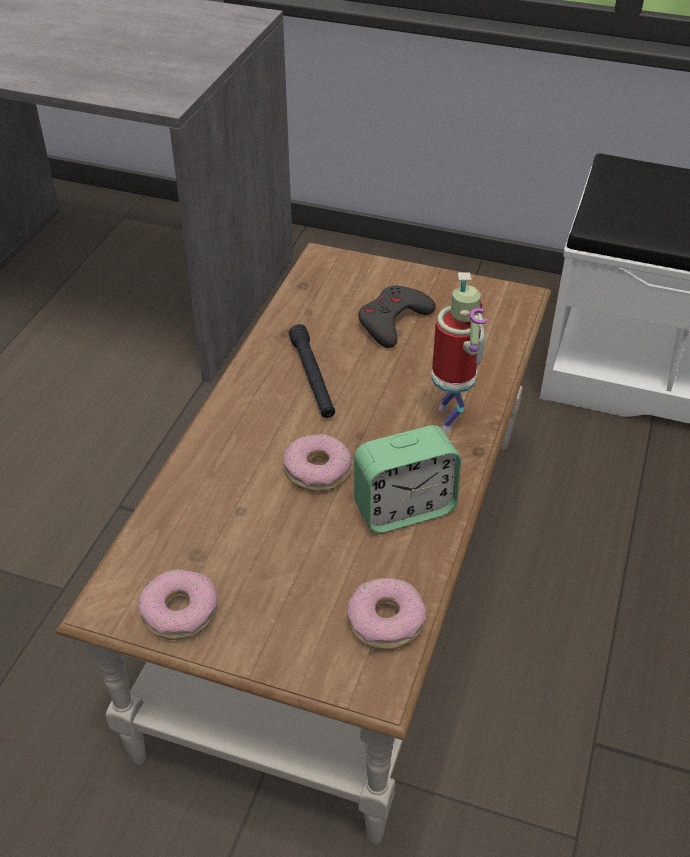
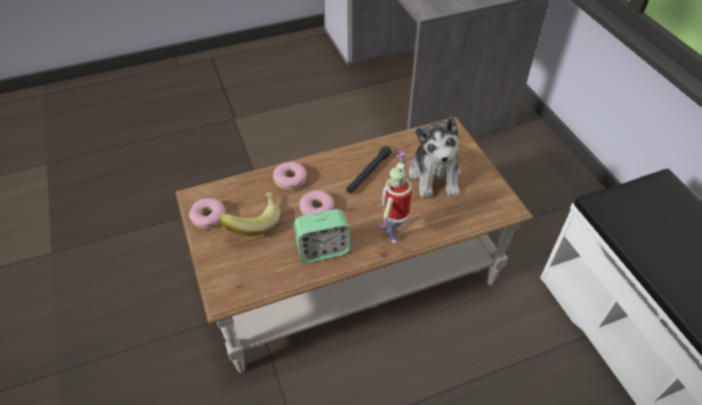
camera: 50 degrees right, 5 degrees up
donut [347,578,426,650] -> donut moved to [273,162,307,190]
alarm clock [354,425,461,533] -> alarm clock turned 45 degrees counterclockwise [294,209,350,263]
grey game controller [358,285,436,348] -> plush toy [409,117,461,198]
toy robot [431,272,488,433] -> toy robot turned 150 degrees clockwise [379,151,412,243]
none -> banana [219,193,281,236]

